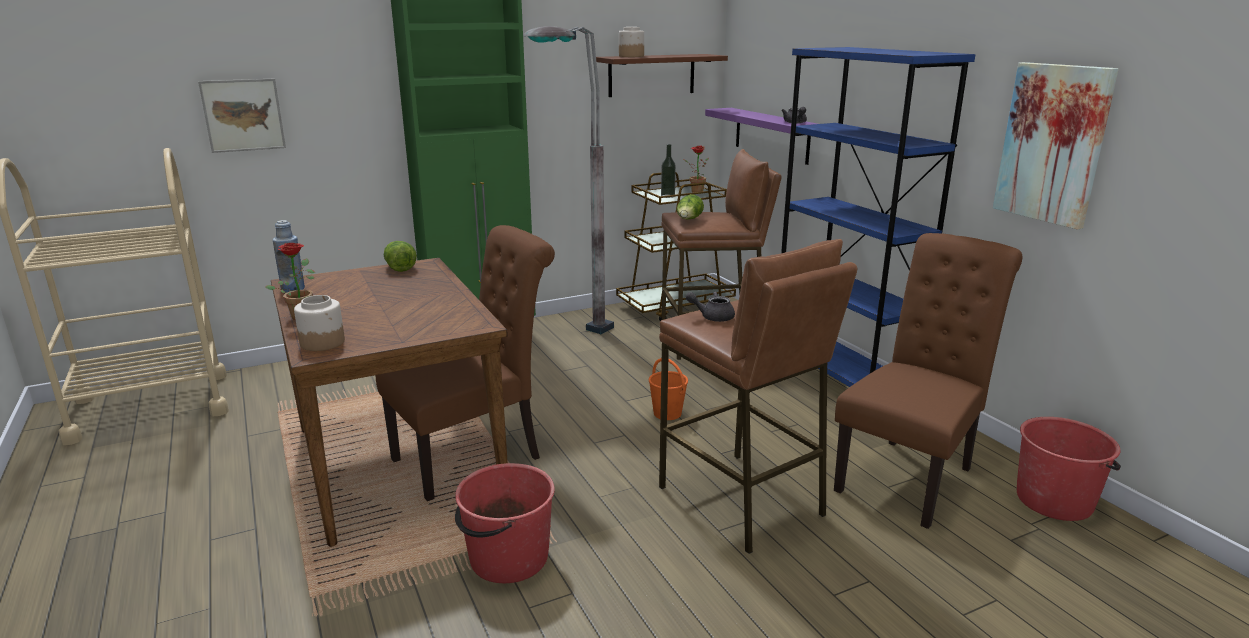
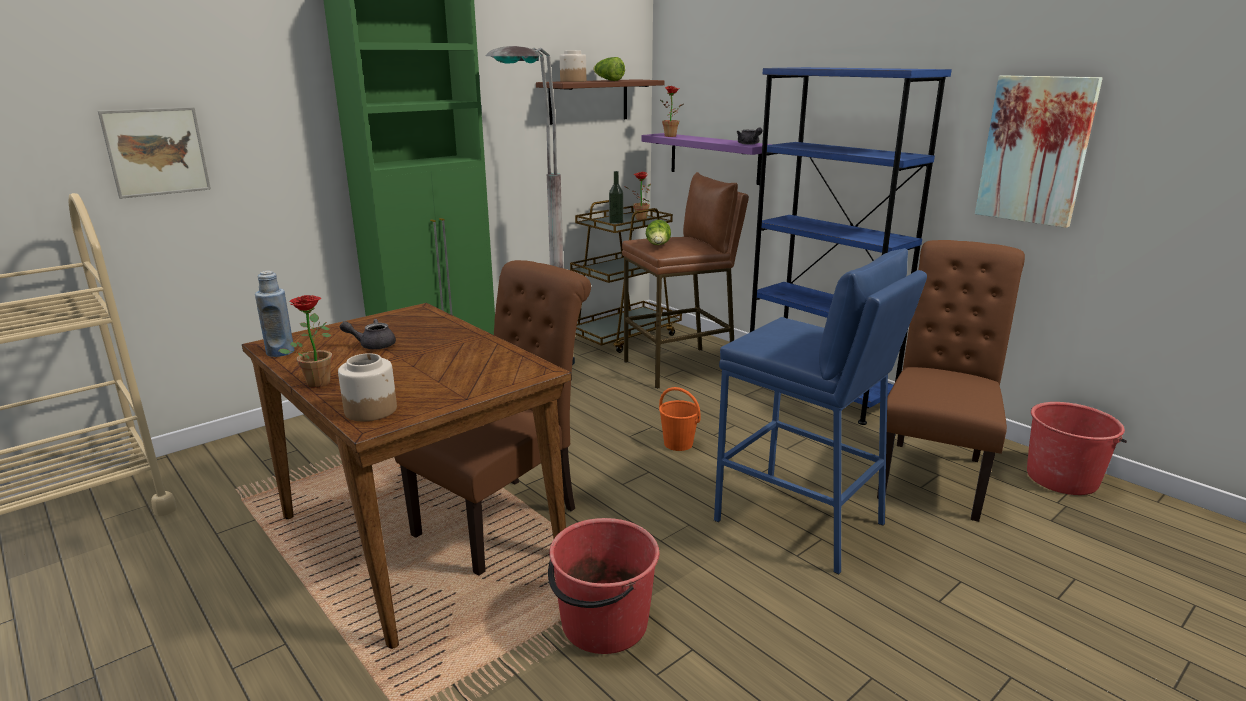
camera: 15 degrees left, 0 degrees up
lettuce [384,241,417,272] -> lettuce moved to [593,57,625,81]
brown stool [659,239,857,554] -> blue stool [714,248,927,574]
grey teapot [685,292,735,322] -> grey teapot moved to [340,319,396,349]
none -> potted plant [660,86,684,137]

